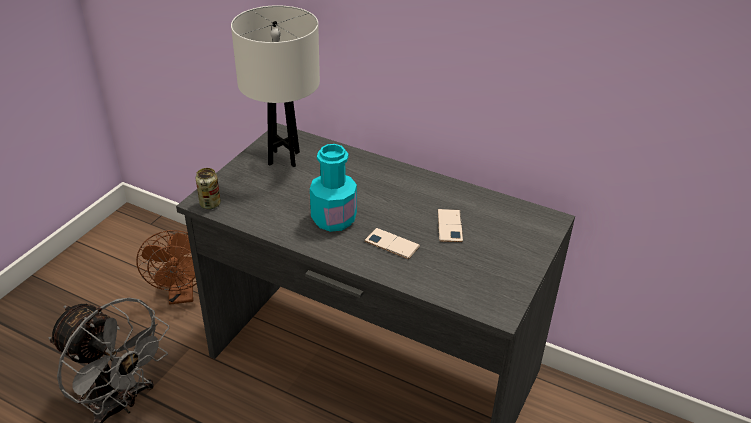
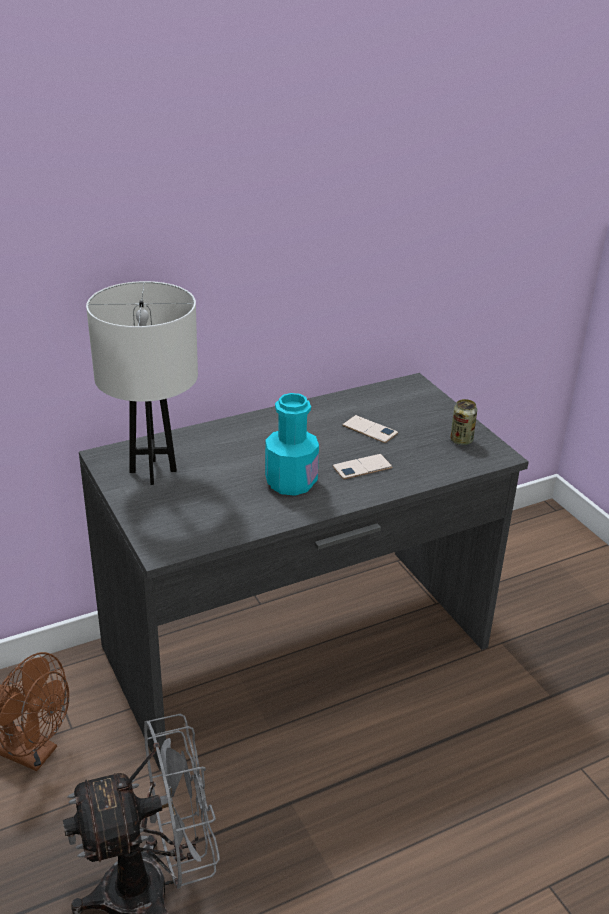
camera: 55 degrees left, 5 degrees down
can [196,168,221,209] -> can moved to [450,399,477,445]

